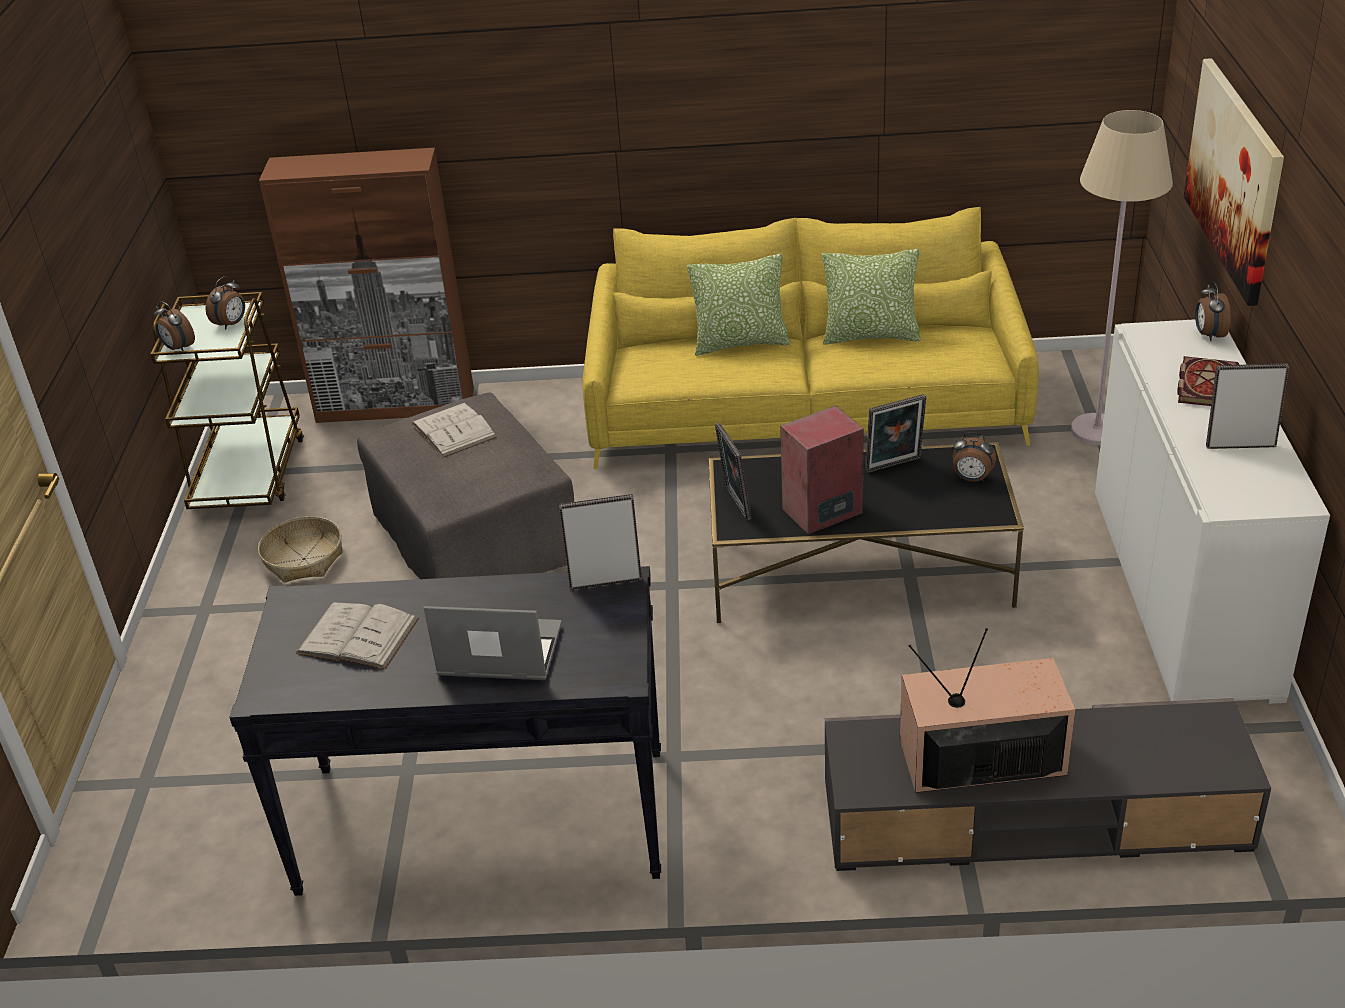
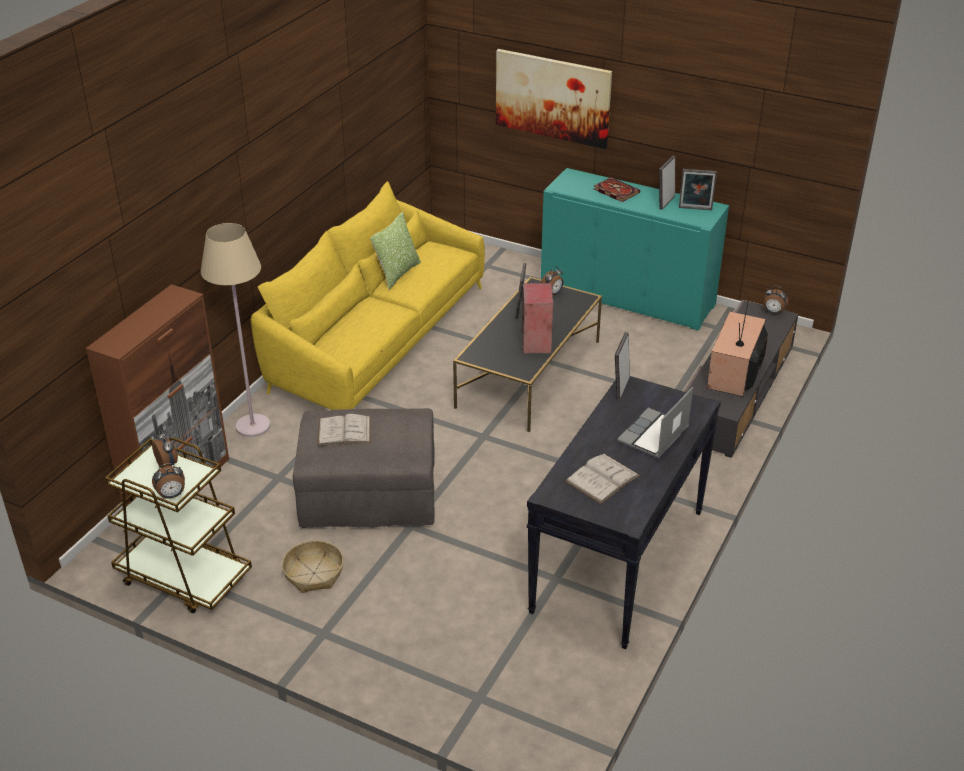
camera: 65 degrees left, 0 degrees up
pillow [687,253,791,356] -> none
picture frame [715,423,751,521] -> picture frame moved to [679,169,717,210]
beige floor lamp [1071,110,1173,445] -> beige floor lamp moved to [201,223,270,437]
white cabinet [1095,319,1330,704] -> turquoise cabinet [541,168,729,331]
alarm clock [1195,281,1231,341] -> alarm clock moved to [764,286,789,315]

